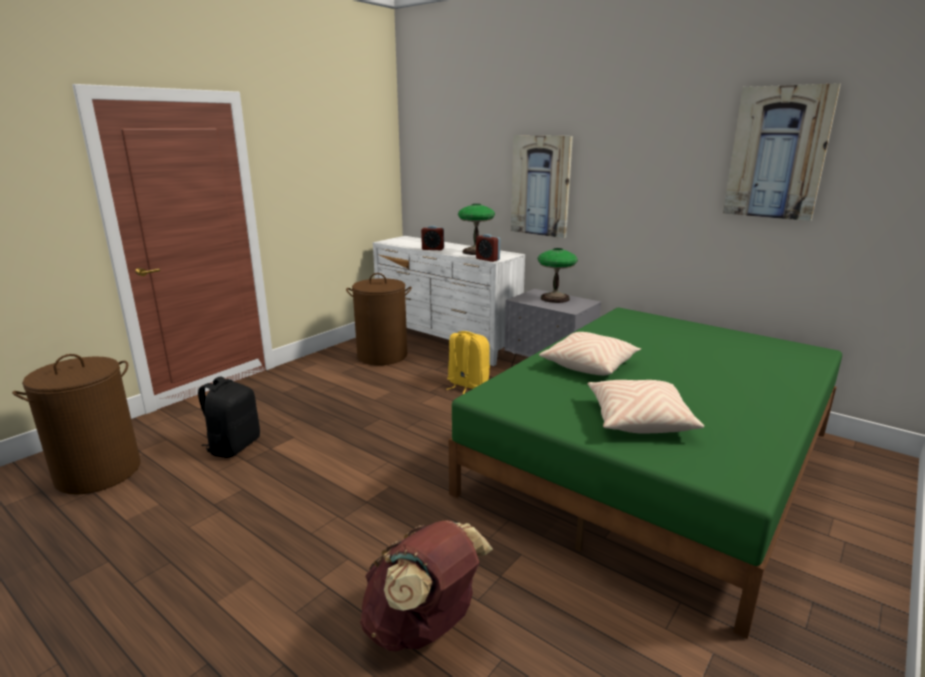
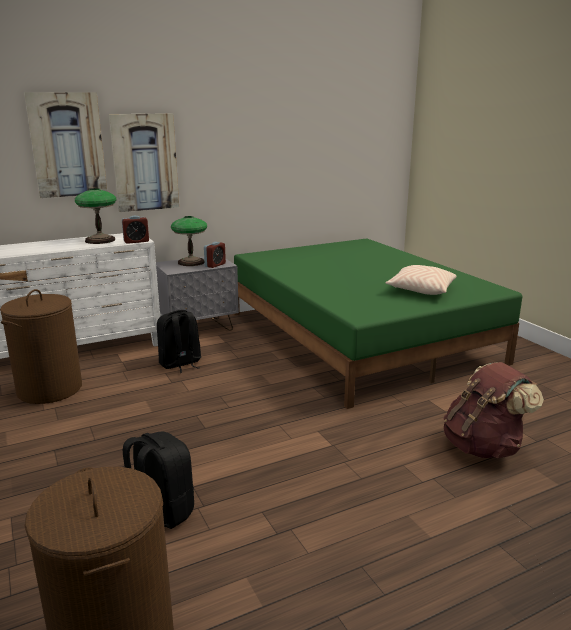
camera: 65 degrees left, 0 degrees up
alarm clock [421,226,444,250] -> alarm clock moved to [204,242,226,268]
yellow backpack [447,331,490,394] -> black backpack [157,310,201,373]
beige pillow [539,332,641,376] -> none
picture [723,83,841,221] -> picture moved to [24,92,107,198]

